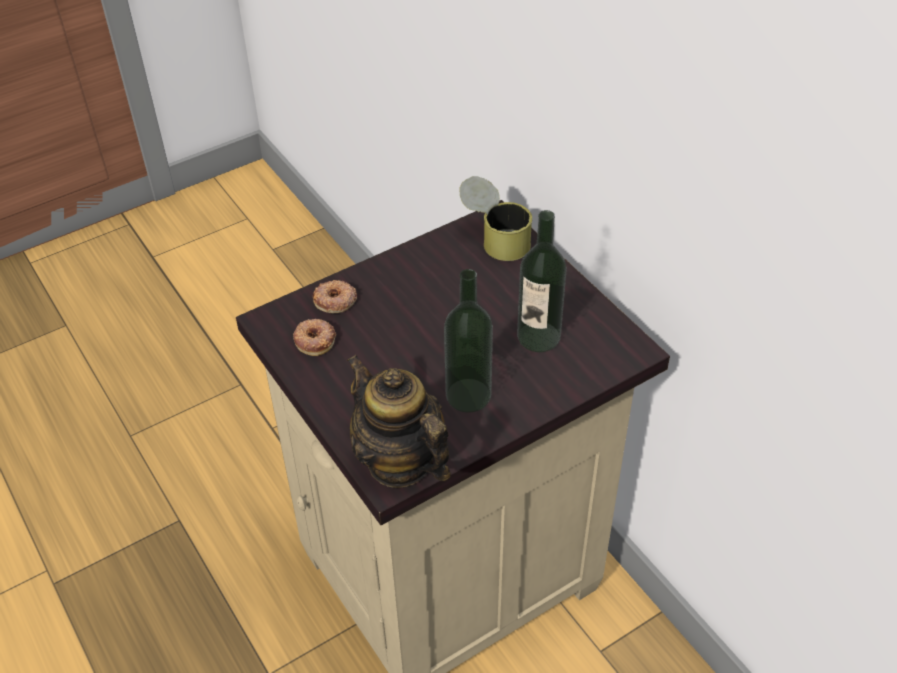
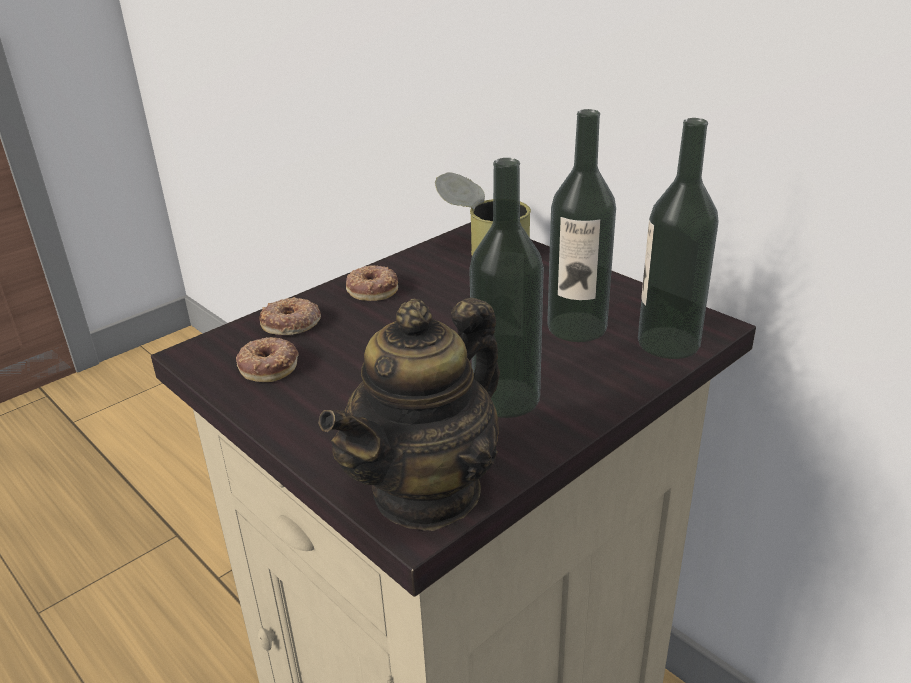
camera: 10 degrees left, 15 degrees down
teapot [347,355,451,488] -> teapot turned 90 degrees counterclockwise [318,298,500,531]
none -> donut [346,265,398,301]
none -> bottle [638,118,718,359]

